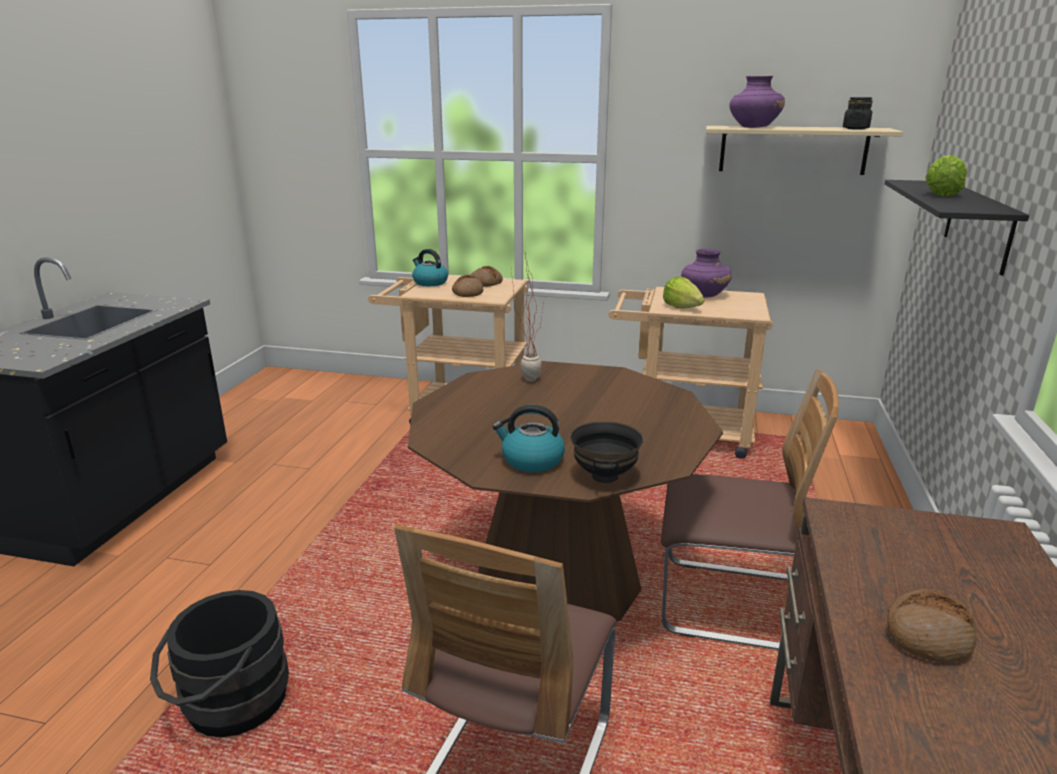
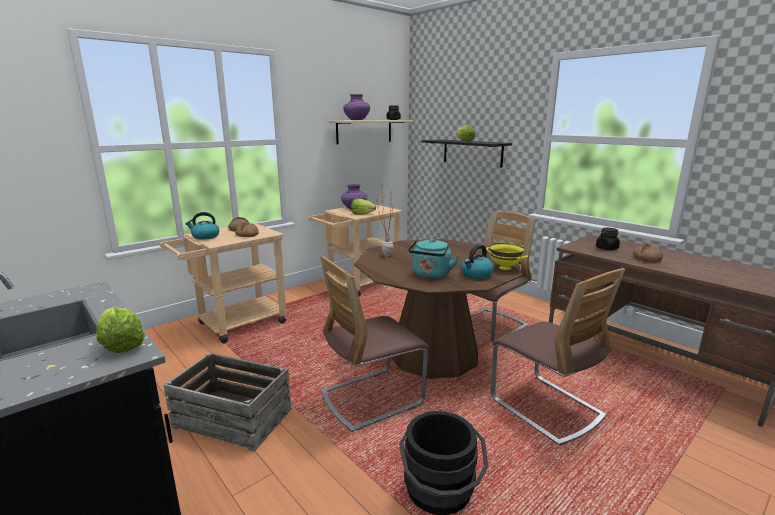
camera: 55 degrees left, 5 degrees down
black bowl [570,421,643,483] -> yellow bowl [486,243,528,270]
none -> lettuce [96,307,145,353]
none -> crate [163,353,292,452]
none -> chair [320,255,429,432]
none -> turquoise kettle [408,239,459,279]
none -> black jar [596,228,620,250]

